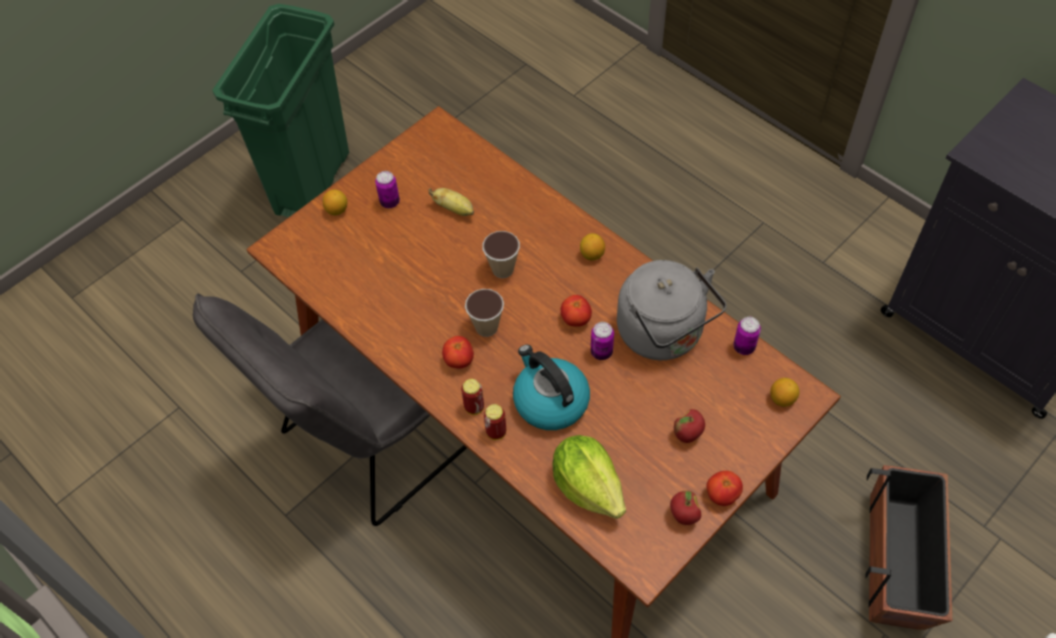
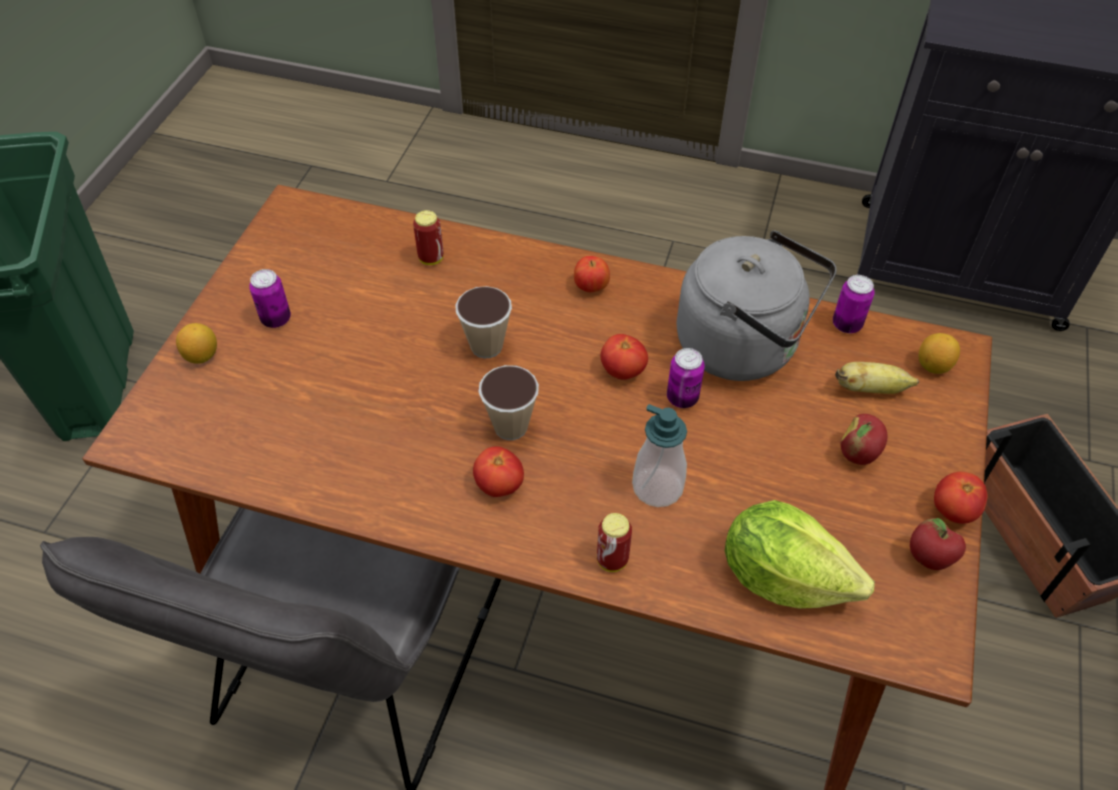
camera: 30 degrees left, 5 degrees down
banana [429,188,474,216] -> banana moved to [835,362,919,394]
can [461,379,484,415] -> can moved to [413,210,444,265]
kettle [513,345,590,430] -> soap dispenser [632,404,687,507]
lemon [580,233,605,261] -> apple [574,256,610,292]

